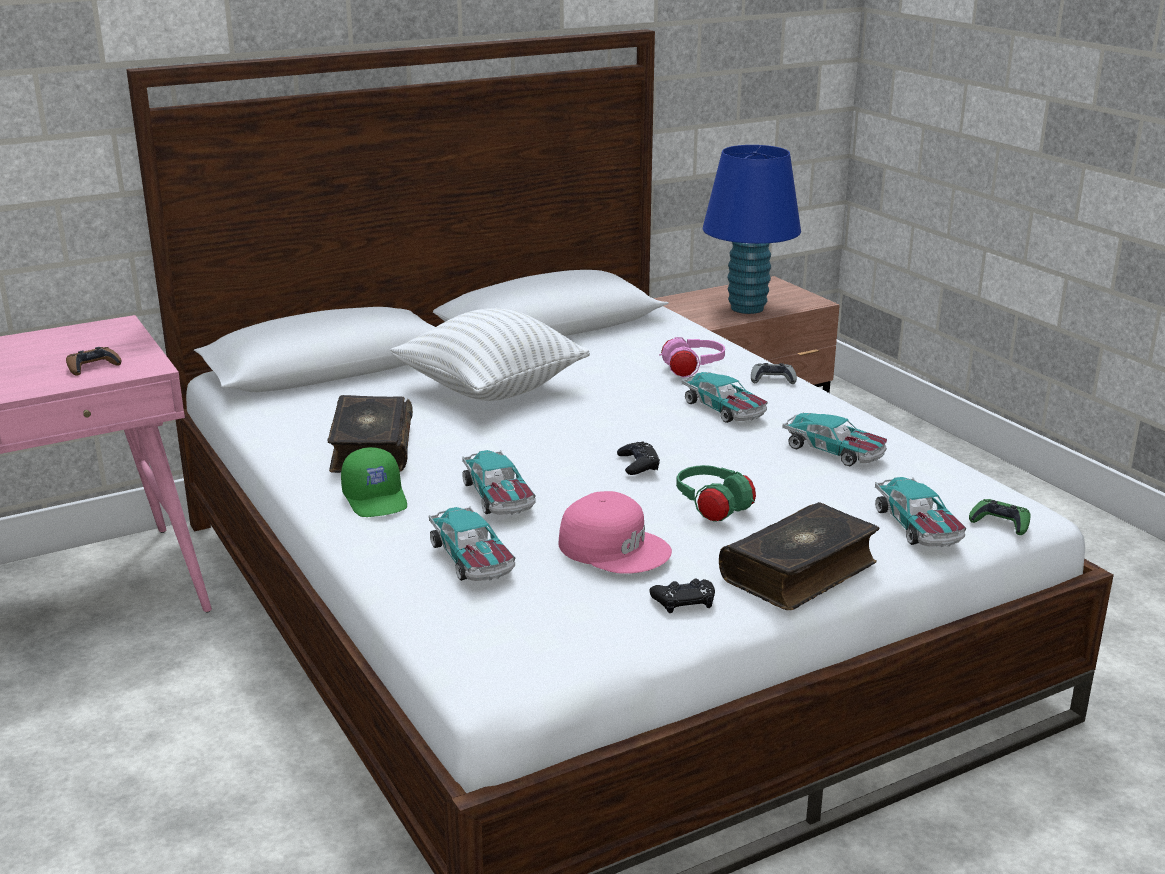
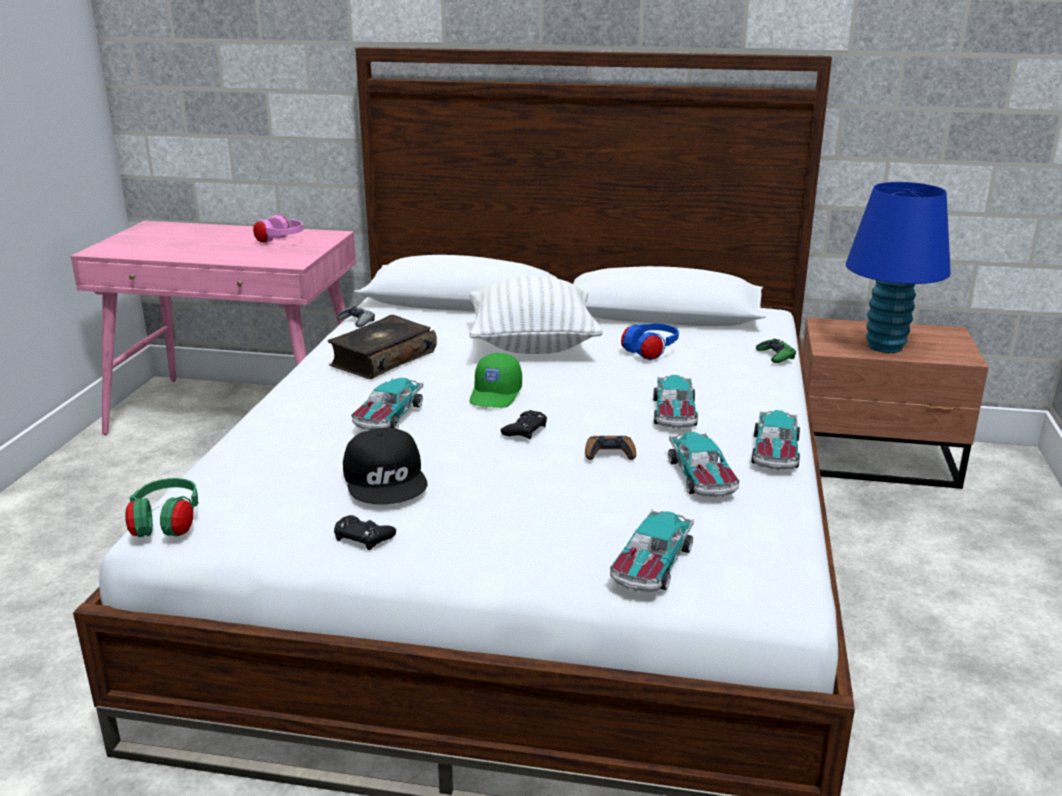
camera: 40 degrees right, 0 degrees up
brown game controller [66,347,121,376] -> brown game controller moved to [585,436,636,460]
green cap [341,447,407,517] -> green cap moved to [470,353,522,408]
toy car [429,506,515,581] -> toy car moved to [751,410,800,470]
pink cap [559,491,672,574] -> black cap [343,428,428,504]
pink headphones [659,337,725,378] -> pink headphones moved to [253,214,304,244]
green headphones [676,465,756,522] -> green headphones moved to [125,478,198,537]
book [719,502,879,610] -> none
grey game controller [751,363,797,384] -> grey game controller moved to [337,306,375,327]
green game controller [969,499,1031,535] -> green game controller moved to [756,339,796,363]
none -> blue headphones [621,323,679,360]

